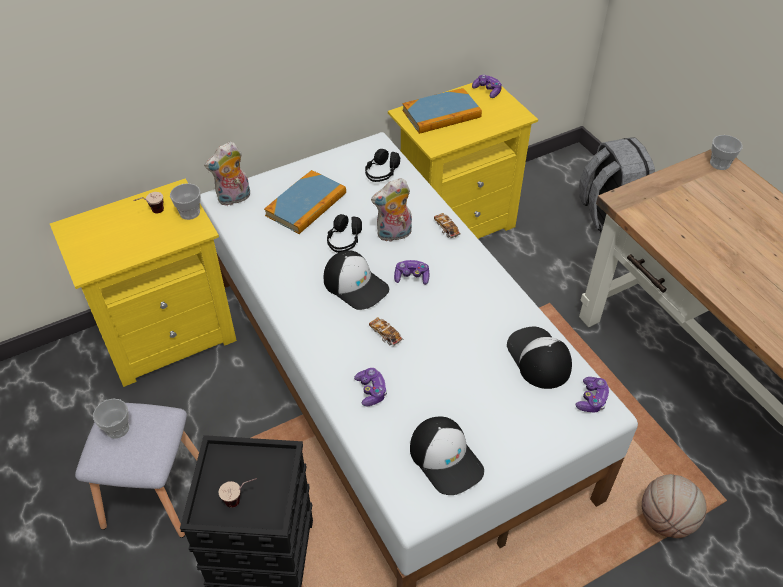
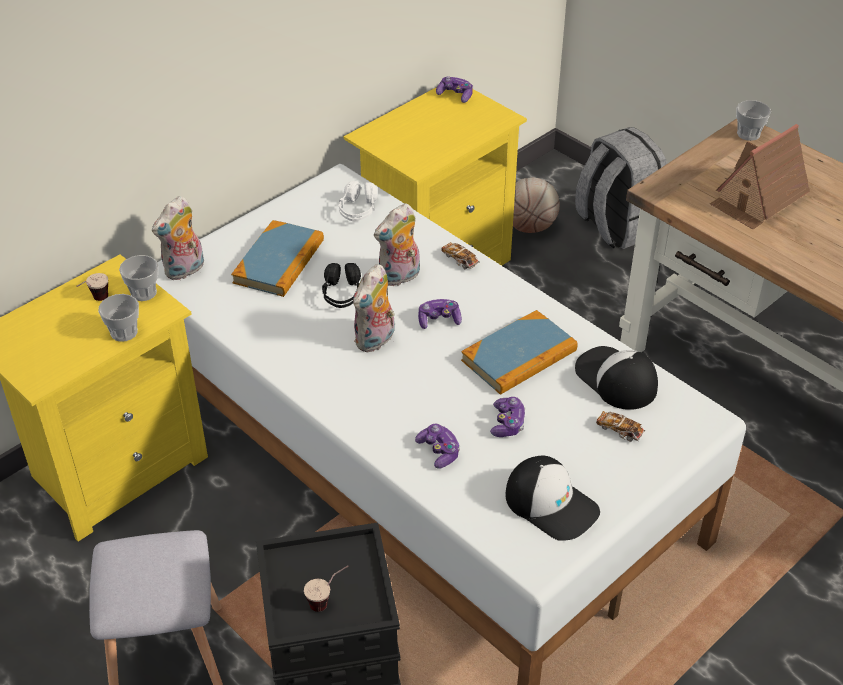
camera: 15 degrees left, 5 degrees down
cup [93,399,129,439] -> cup moved to [98,294,139,342]
cap [324,250,389,310] -> plush toy [353,264,395,352]
black headphones [365,149,400,182] -> white headphones [339,181,377,221]
toy car [369,317,403,346] -> toy car moved to [596,411,645,442]
book [402,88,482,134] -> book moved to [461,310,578,395]
game controller [576,377,610,412] -> game controller moved to [490,397,526,437]
basketball [642,474,707,538] -> basketball moved to [513,177,560,233]
none -> toy house [710,124,810,229]

